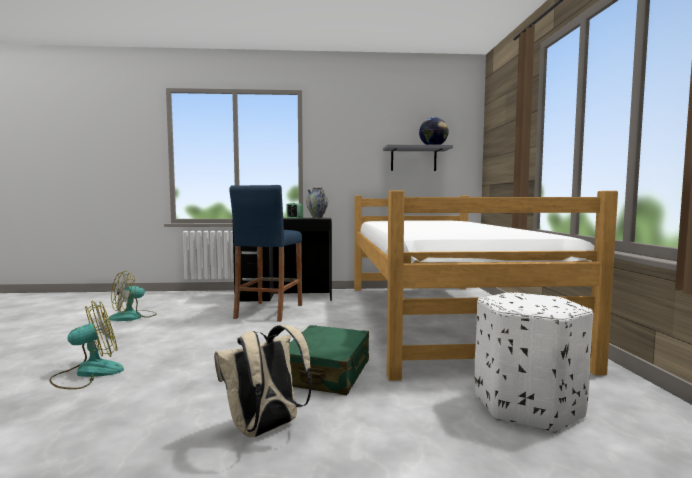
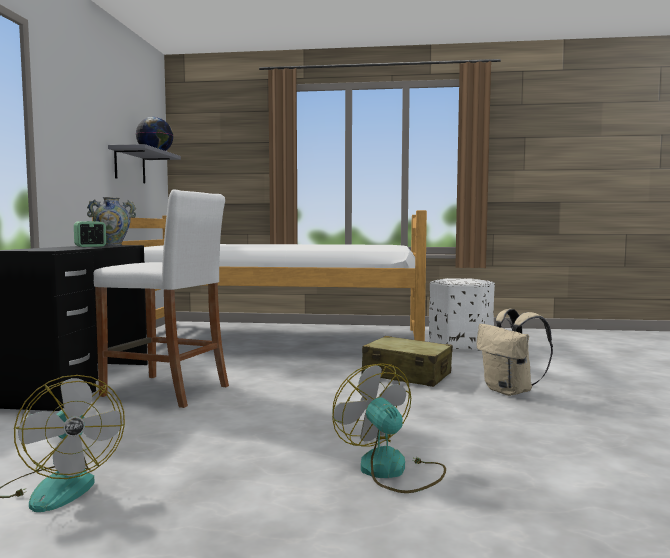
camera: 80 degrees left, 0 degrees up
blue stool [229,185,302,322] -> white stool [94,190,229,408]
green suitcase [289,325,369,395] -> beige suitcase [362,336,453,387]

